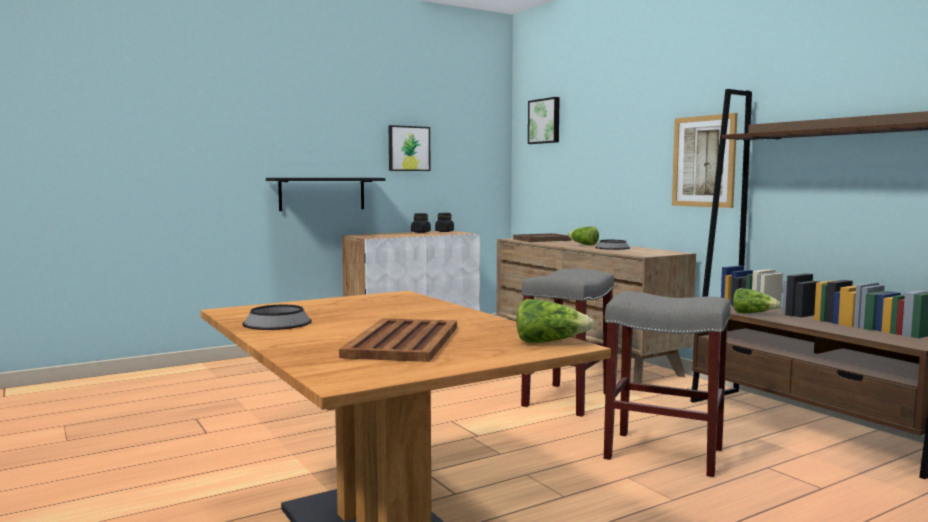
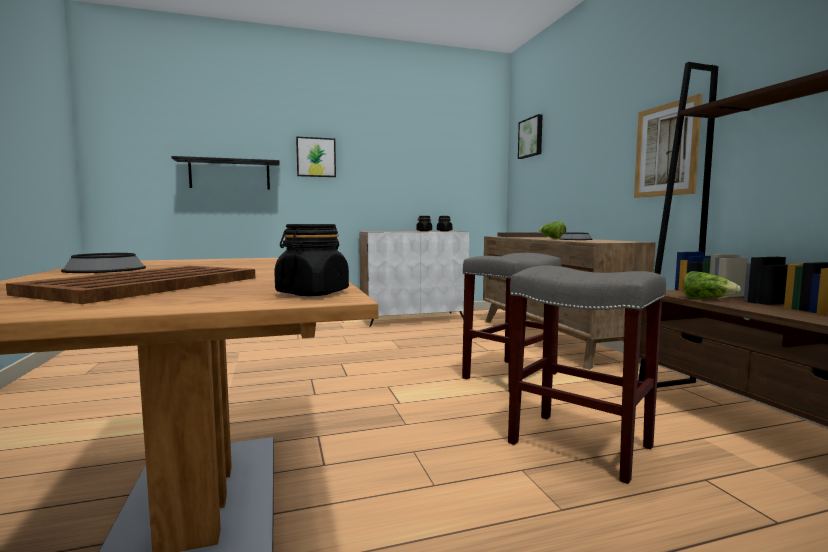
camera: 15 degrees right, 0 degrees up
black shelf [266,178,385,211] -> black shelf moved to [172,156,280,190]
picture [389,125,430,171] -> picture moved to [296,136,336,177]
lettuce [516,299,594,343] -> black jar [274,224,349,296]

